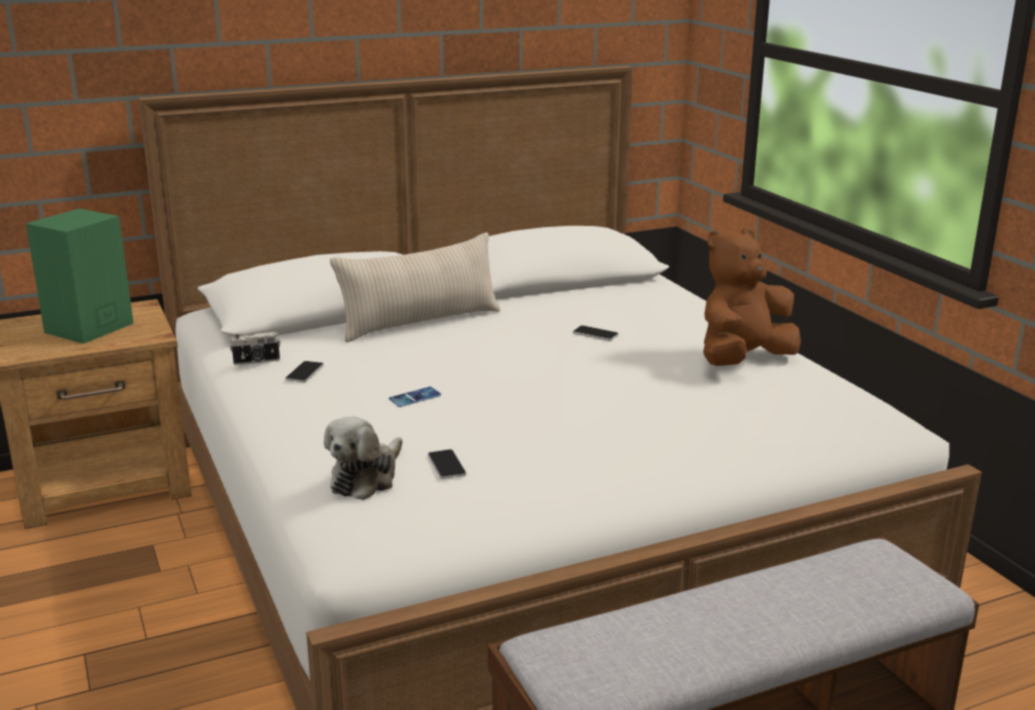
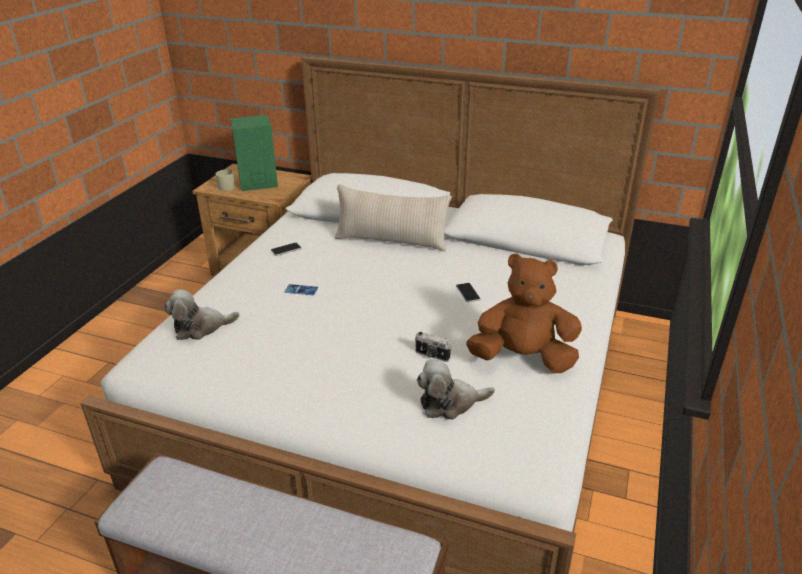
camera: 45 degrees right, 10 degrees up
camera [230,332,281,365] -> camera moved to [415,332,451,362]
phone [428,449,467,479] -> none
none -> beige mug [216,169,235,191]
none -> plush toy [417,359,495,420]

